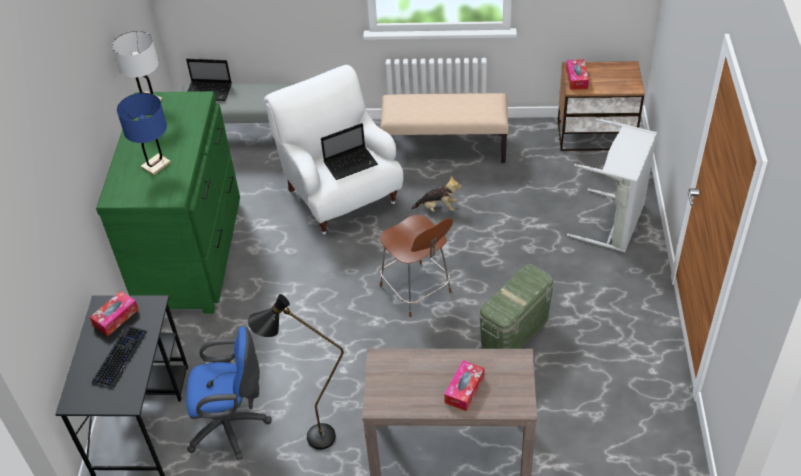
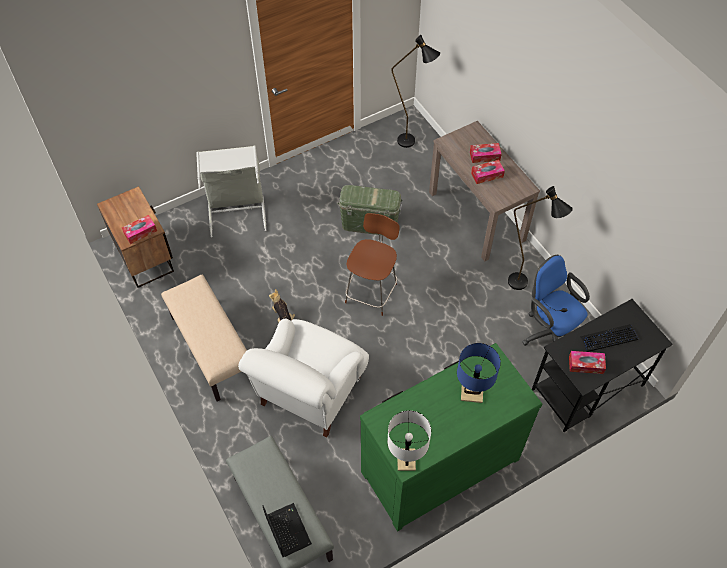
camera: 125 degrees left, 10 degrees up
laptop [321,123,378,180] -> none
none -> black floor lamp [391,35,440,148]
none -> tissue box [471,160,505,184]

